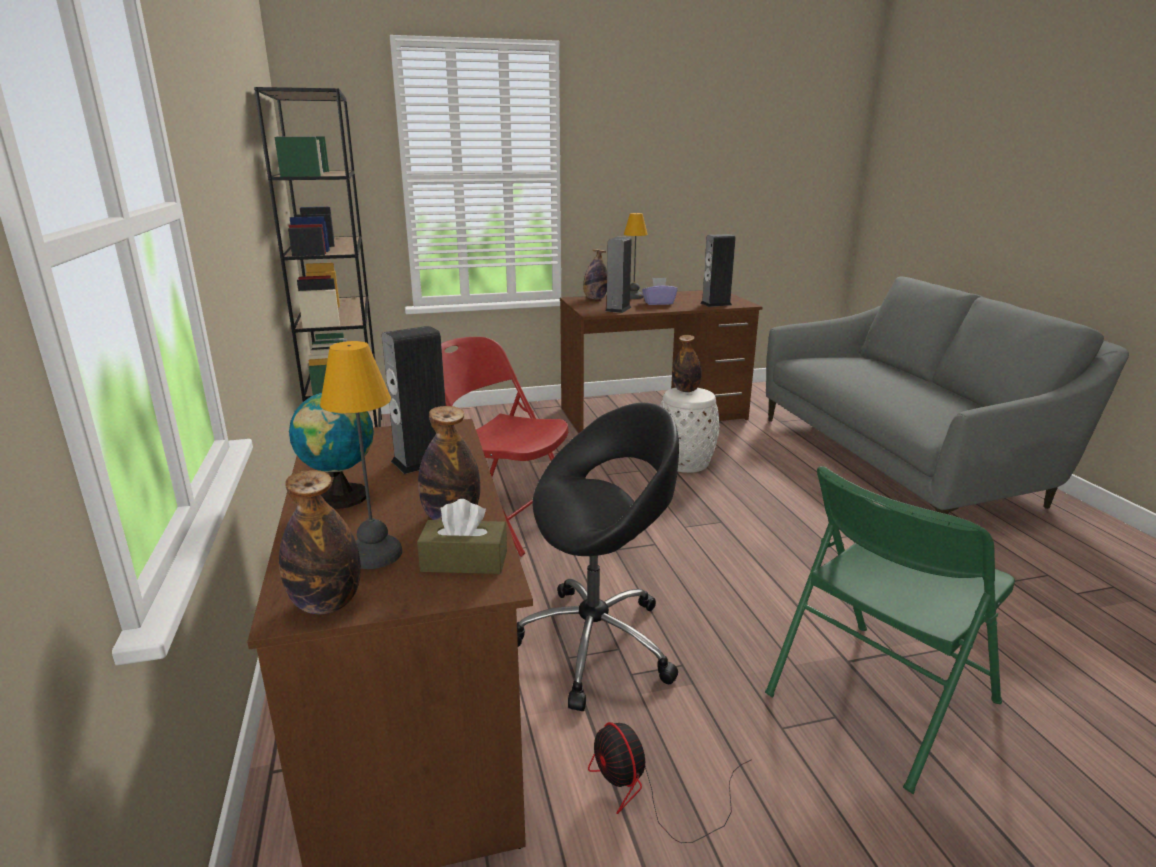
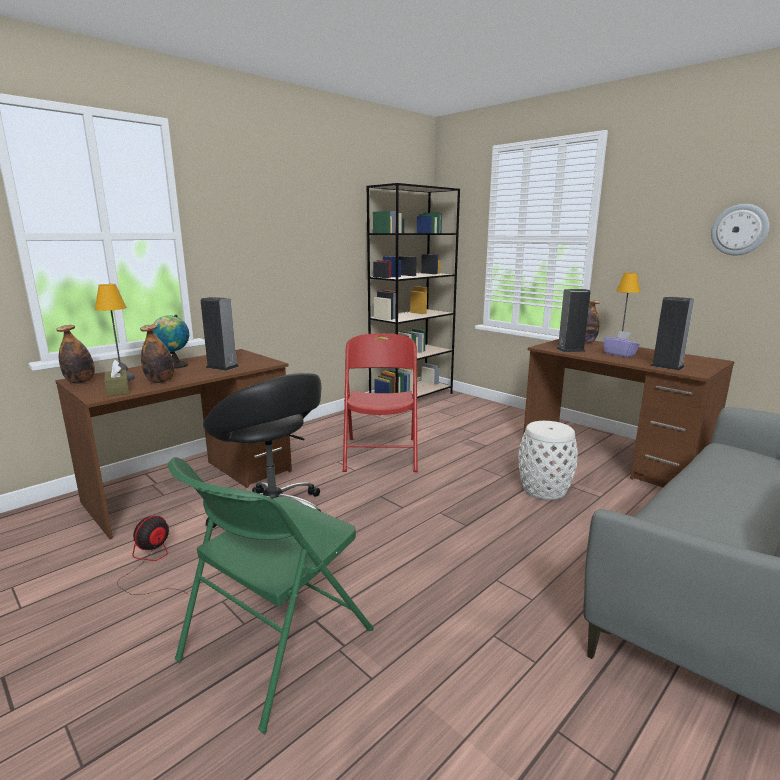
camera: 60 degrees right, 5 degrees down
bottle [672,335,702,392] -> none
green chair [765,466,1015,794] -> green chair turned 75 degrees counterclockwise [168,457,373,734]
none -> wall clock [711,204,769,255]

